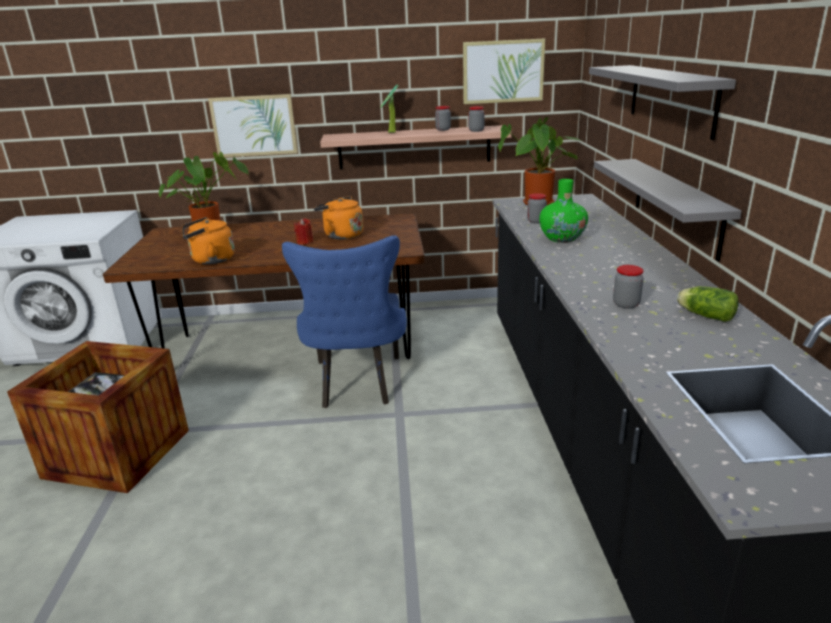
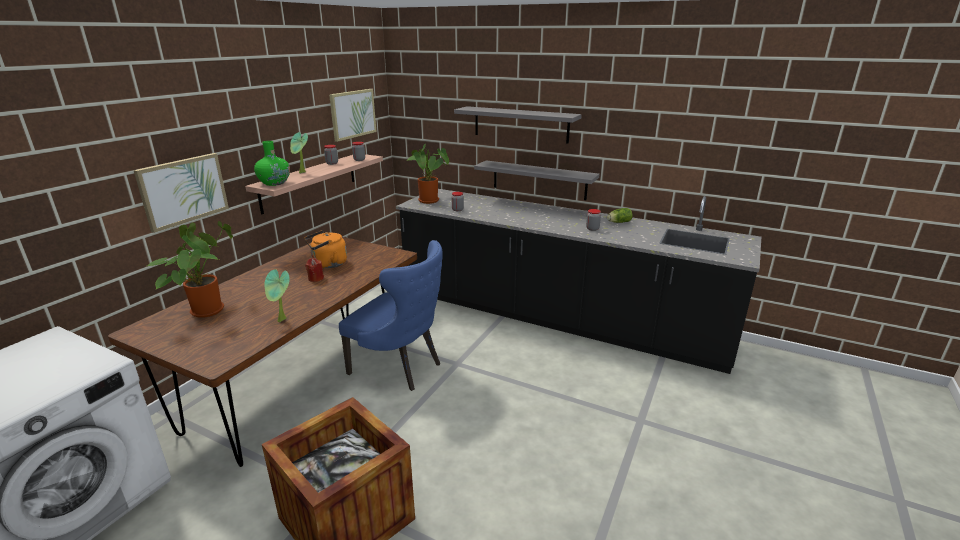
camera: 60 degrees left, 0 degrees up
orange kettle [182,217,235,264] -> potted plant [264,269,290,322]
green vase [539,179,588,243] -> green vase moved to [254,141,290,186]

